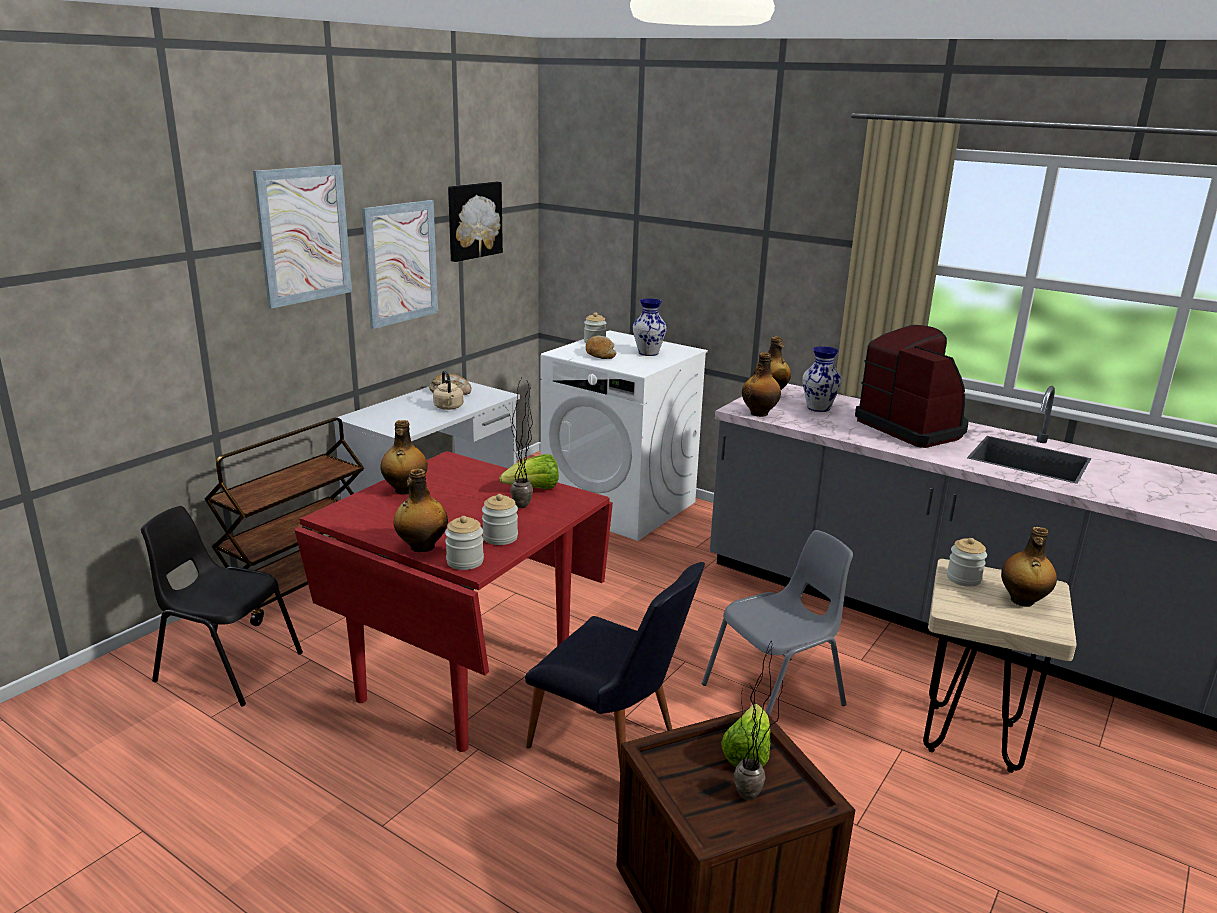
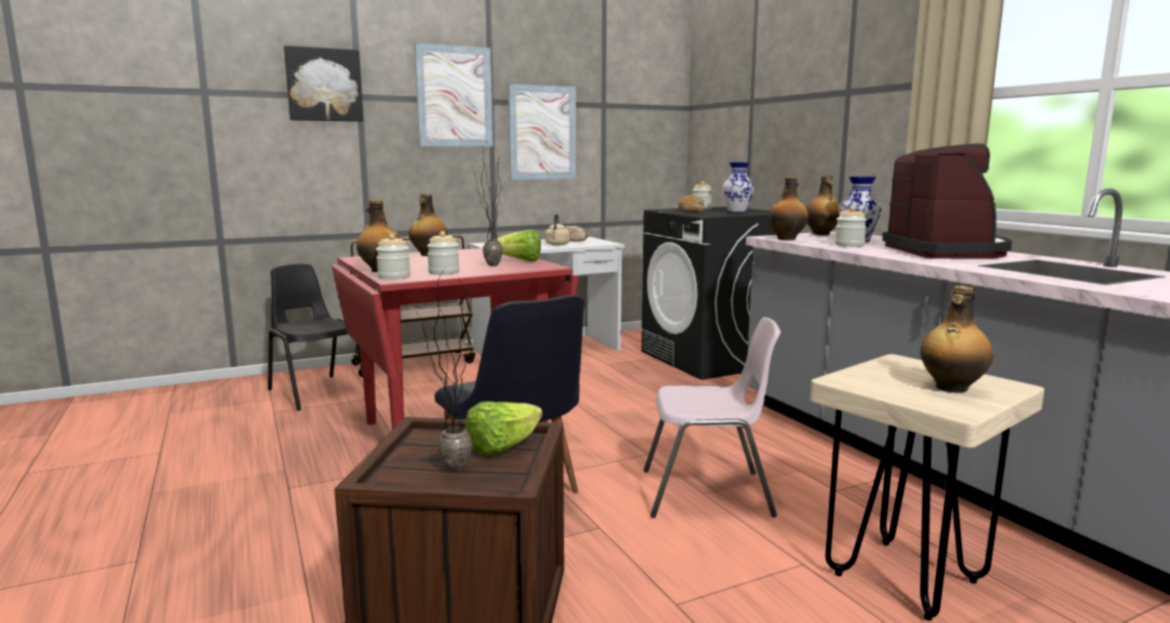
camera: 30 degrees right, 10 degrees down
picture [448,182,503,262] -> picture moved to [284,46,363,122]
white washing machine [541,330,708,541] -> black washing machine [641,206,776,380]
grey chair [702,530,853,716] -> pink chair [644,317,781,518]
jar [947,538,987,587] -> jar moved to [835,206,867,247]

